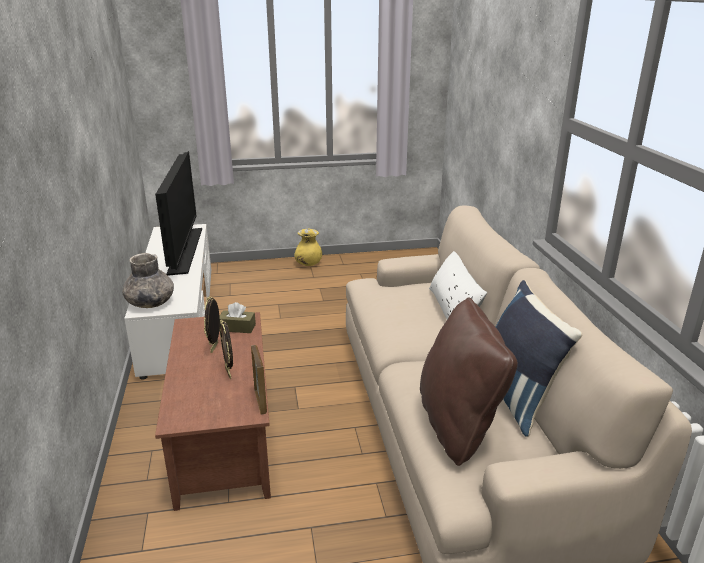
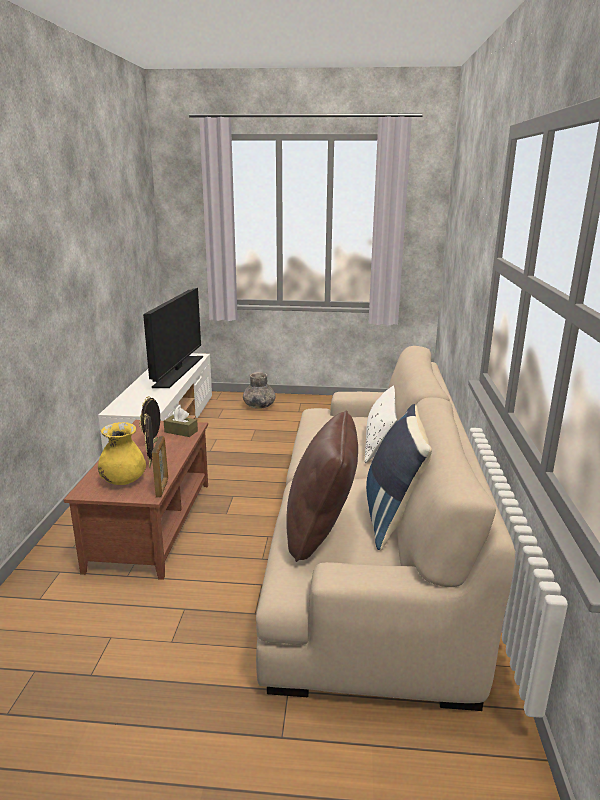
camera: 15 degrees right, 5 degrees down
grey vase [122,253,174,308] -> grey vase moved to [243,372,276,409]
yellow vase [294,229,322,266] -> yellow vase moved to [98,422,146,485]

